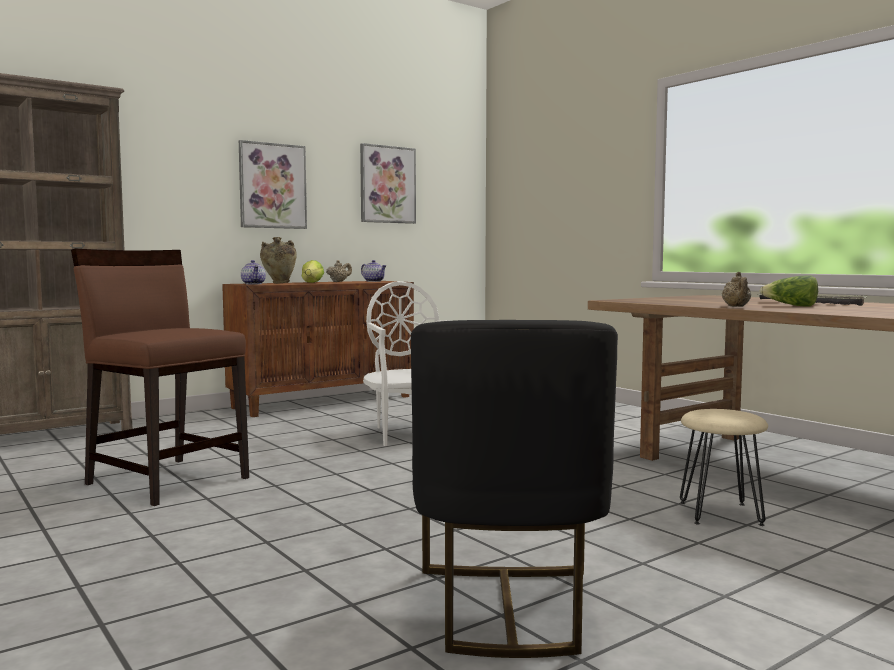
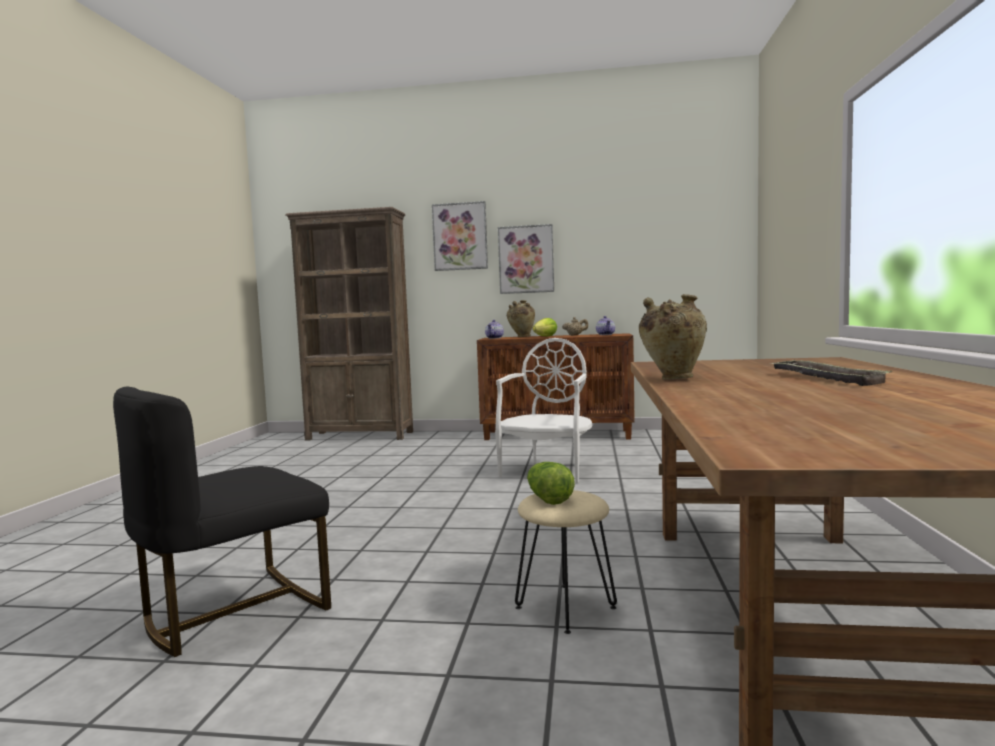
camera: 45 degrees right, 0 degrees up
brown chair [71,249,249,506] -> none
picture [360,143,416,224] -> picture moved to [432,201,488,271]
beige teapot [722,272,751,307] -> beige vase [639,294,707,380]
lettuce [760,276,818,306] -> lettuce moved to [527,462,575,505]

